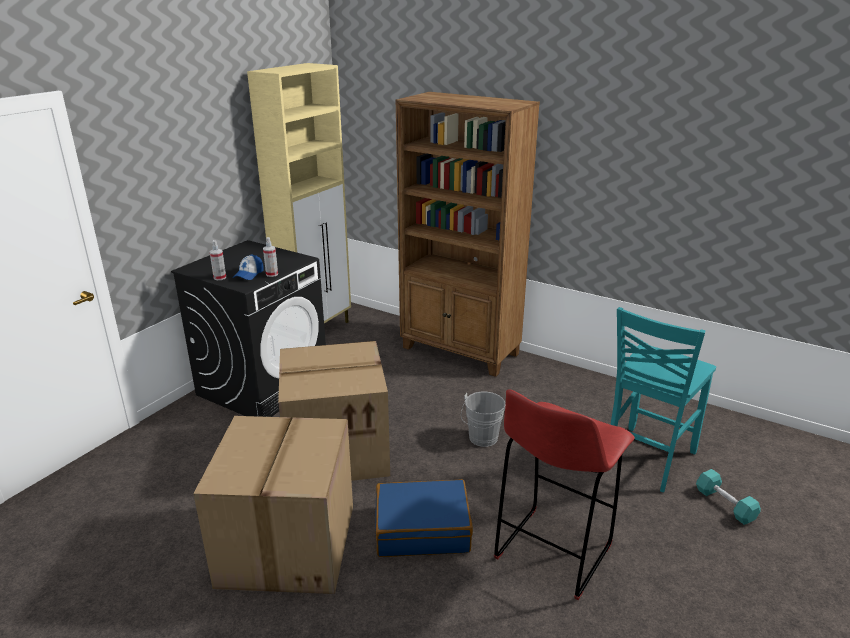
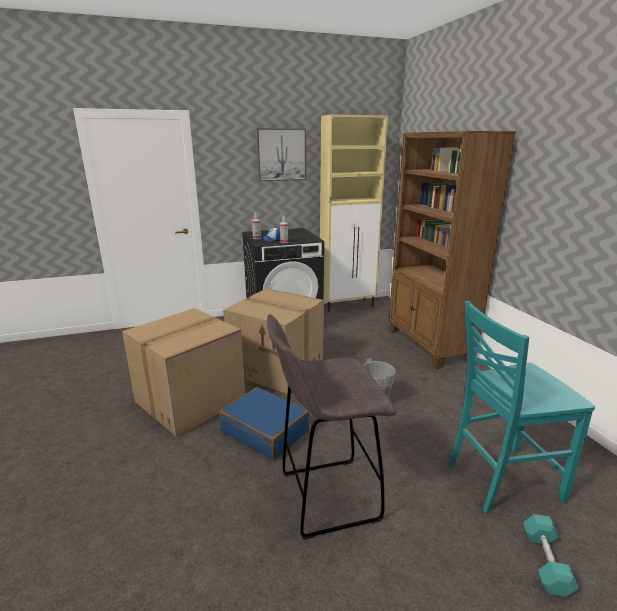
camera: 40 degrees right, 5 degrees down
red stool [494,389,635,600] -> grey stool [267,314,397,540]
none -> picture [257,128,306,181]

